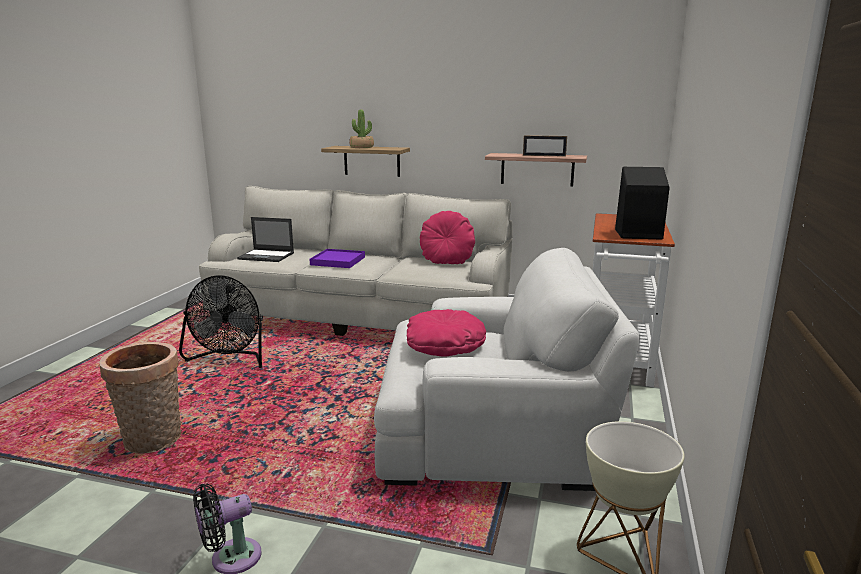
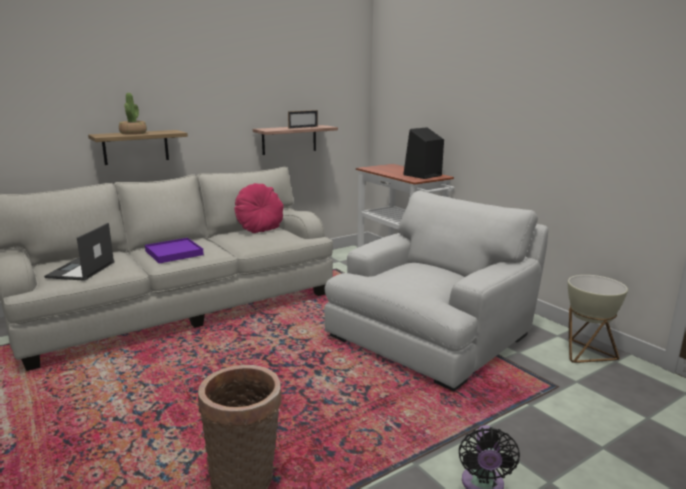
camera: 50 degrees left, 0 degrees up
black fan [179,275,263,368] -> none
laptop [237,217,294,262] -> laptop turned 135 degrees clockwise [44,223,114,281]
pink pillow [407,309,486,357] -> none

